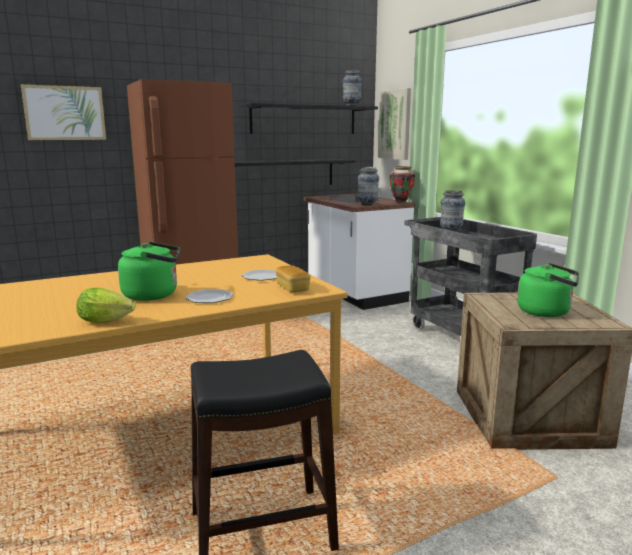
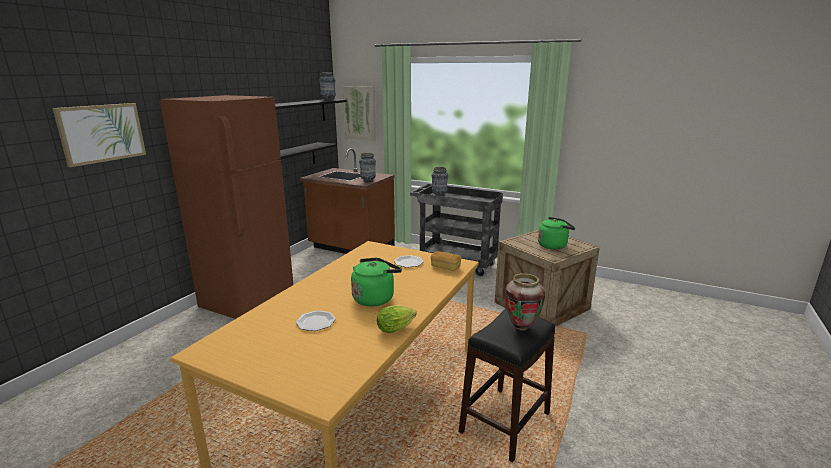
camera: 35 degrees left, 5 degrees up
plate [186,289,233,303] -> plate moved to [296,310,336,331]
white counter [304,166,415,310] -> brown counter [300,148,395,254]
vase [389,166,415,203] -> vase moved to [504,273,545,331]

